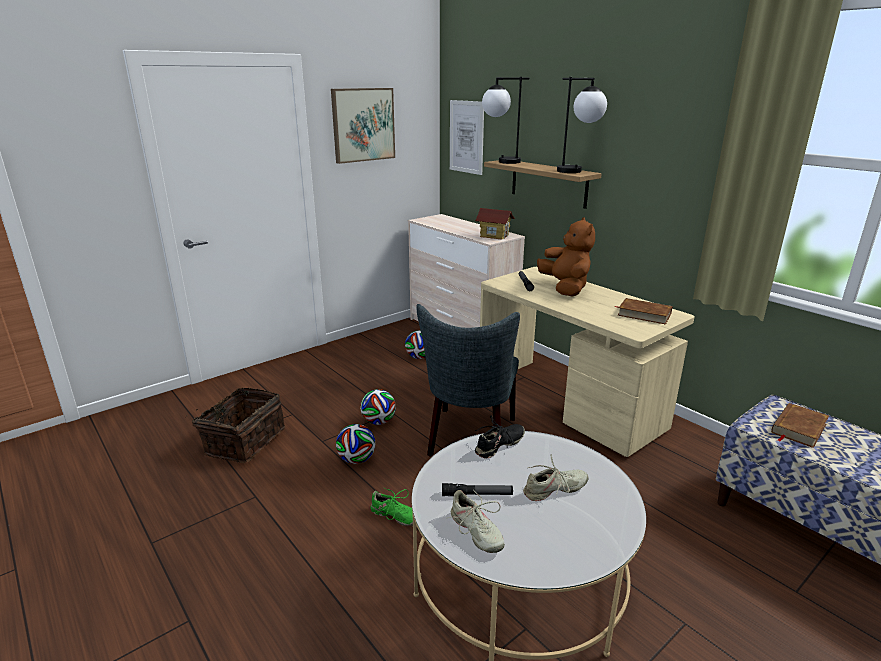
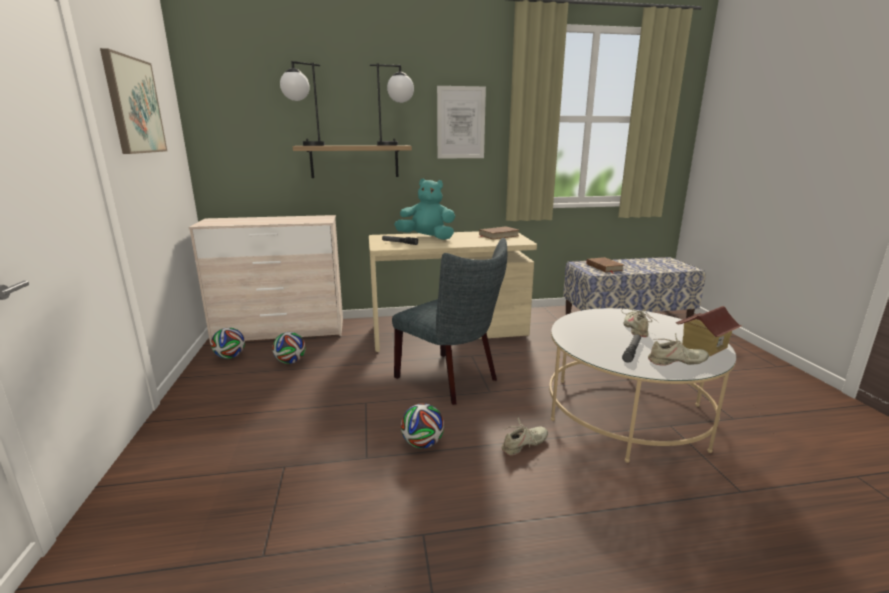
camera: 60 degrees left, 5 degrees down
basket [186,388,285,463] -> none
football [360,389,396,425] -> football moved to [211,327,245,359]
green shoe [371,488,413,526] -> beige shoe [502,417,548,456]
picture [450,100,484,175] -> picture moved to [437,86,486,159]
toy house [475,208,515,240] -> toy house moved to [675,306,742,356]
black shoe [475,416,525,459] -> none
brown plush toy [537,217,595,297] -> turquoise plush toy [394,178,455,240]

